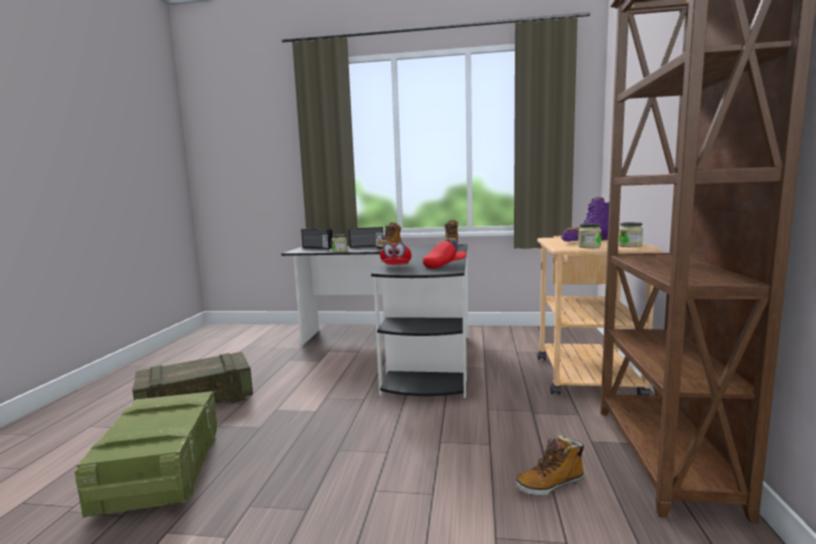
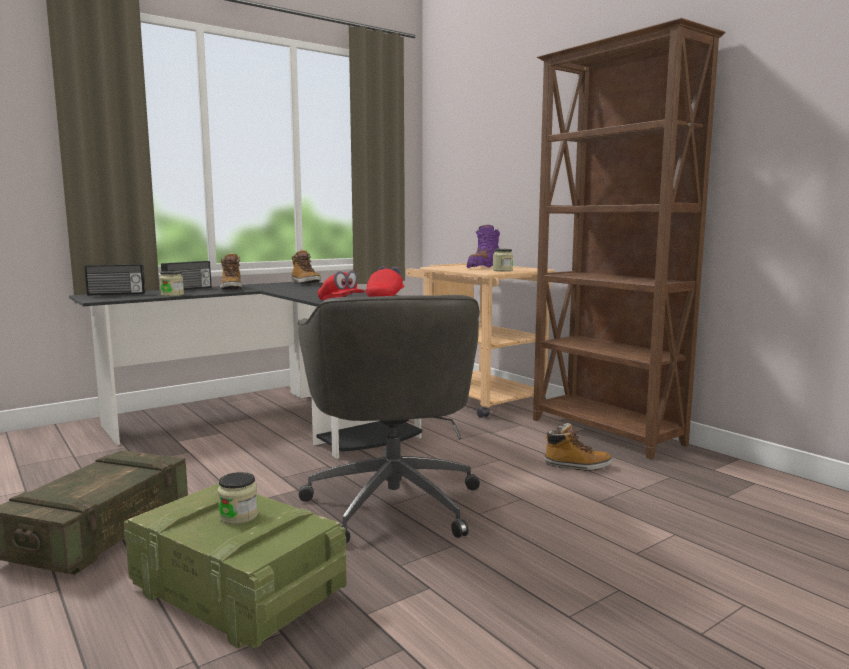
camera: 45 degrees left, 0 degrees up
boot [515,434,584,496] -> boot turned 105 degrees counterclockwise [544,423,612,471]
jar [619,222,643,247] -> jar moved to [217,472,258,524]
none -> grey office chair [298,295,480,544]

